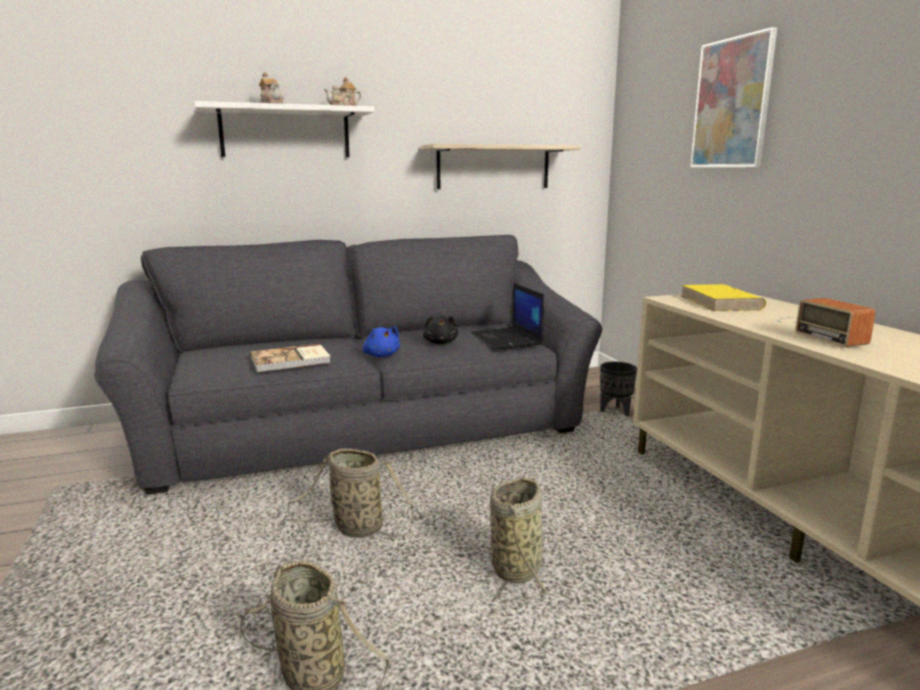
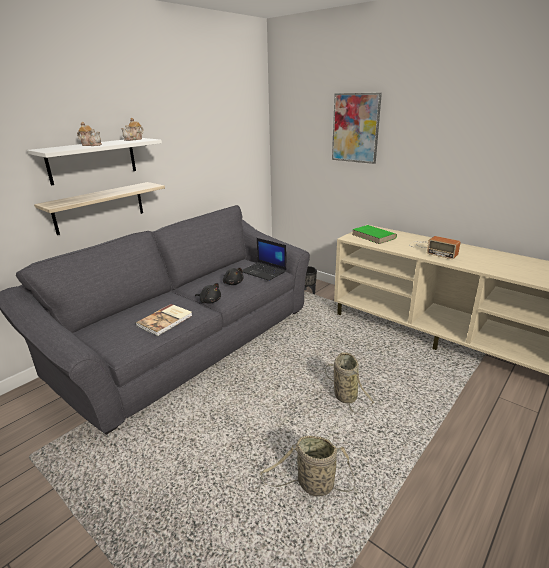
camera: 30 degrees left, 10 degrees up
basket [287,448,413,538] -> none
blue plush toy [363,326,400,357] -> black plush toy [195,283,221,303]
shelf [421,144,581,189] -> shelf moved to [34,182,165,235]
yellow book [682,284,766,311] -> green book [352,225,397,244]

